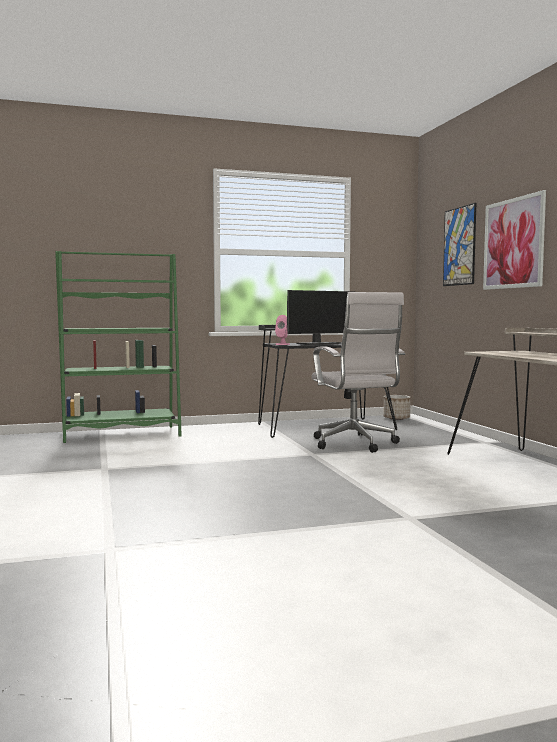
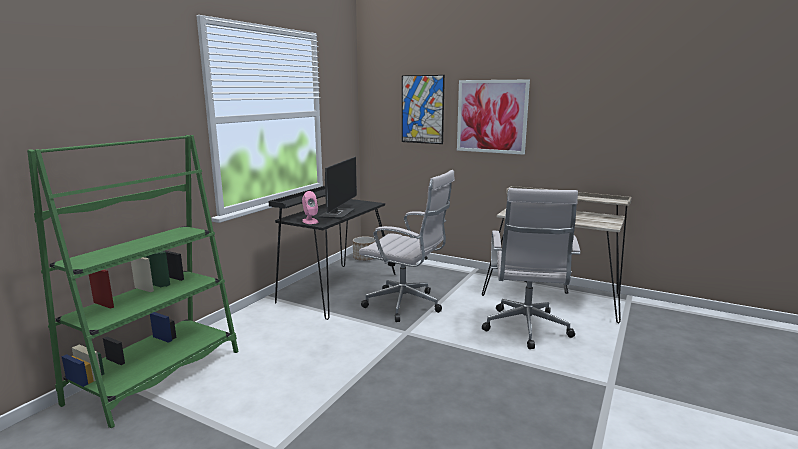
camera: 45 degrees left, 10 degrees up
none -> white office chair [482,188,580,349]

